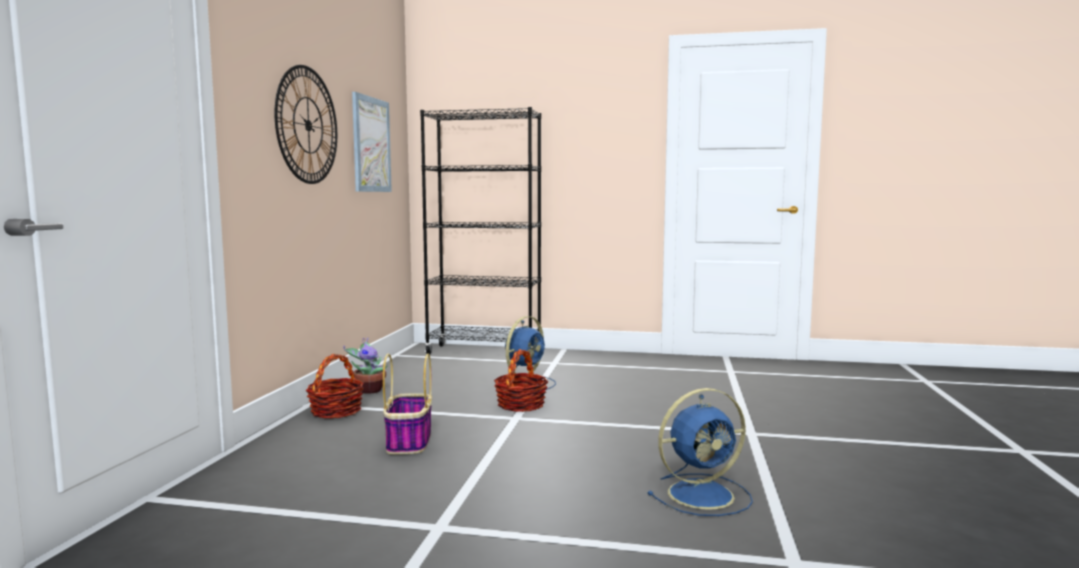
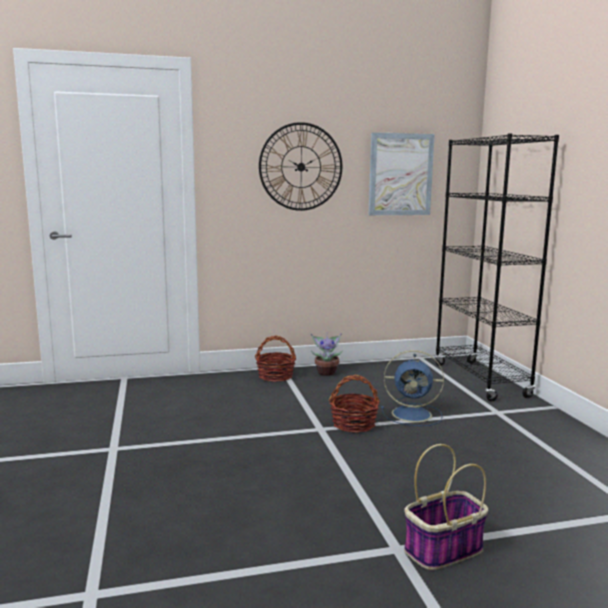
camera: 65 degrees right, 5 degrees up
basket [383,354,432,455] -> basket moved to [404,444,488,570]
blue fan [648,388,753,516] -> none

